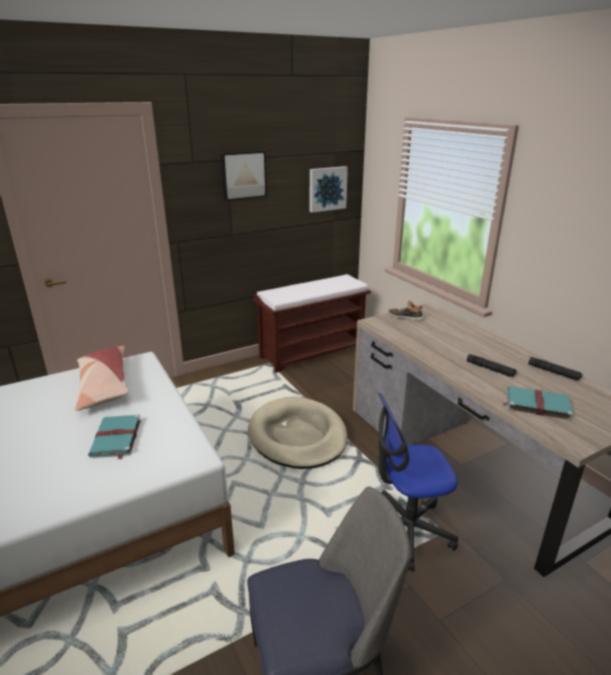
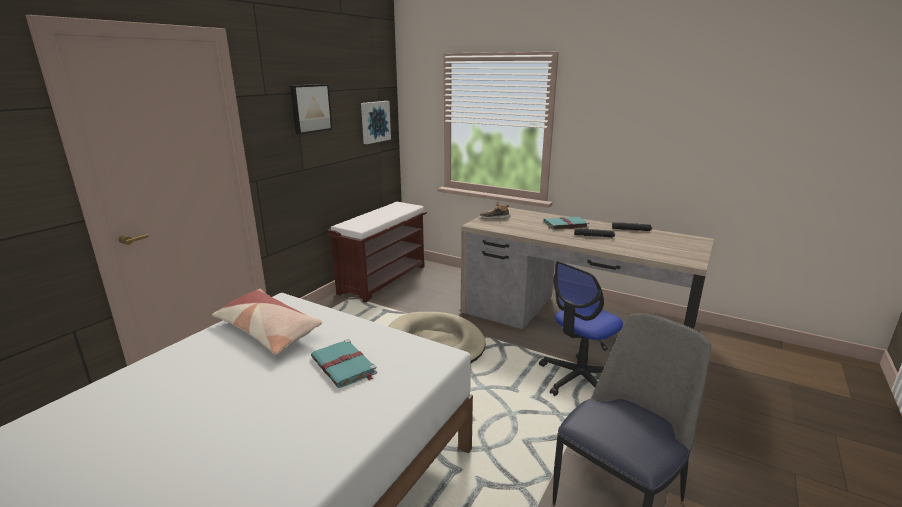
camera: 30 degrees left, 5 degrees down
turquoise book [503,386,573,421] -> turquoise book moved to [544,217,589,230]

